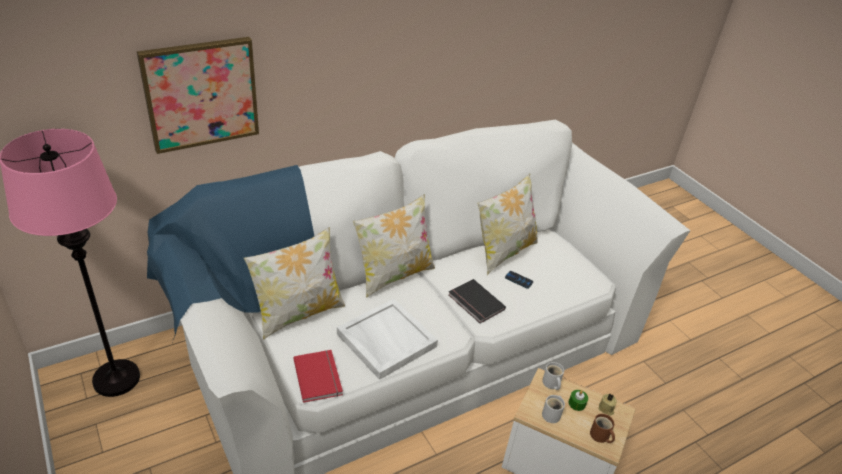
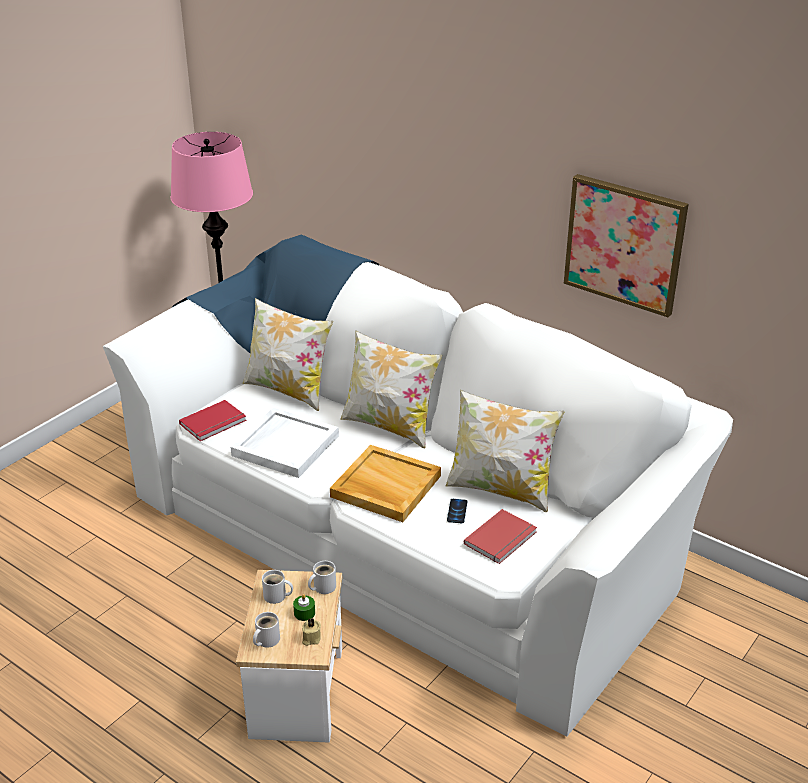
camera: 70 degrees right, 5 degrees down
picture [137,37,259,154] -> picture moved to [564,174,688,317]
black book [449,279,506,323] -> beige tray [330,445,441,522]
brown mug [590,414,615,443] -> white mug [253,612,280,648]
none -> red book [464,509,537,564]

